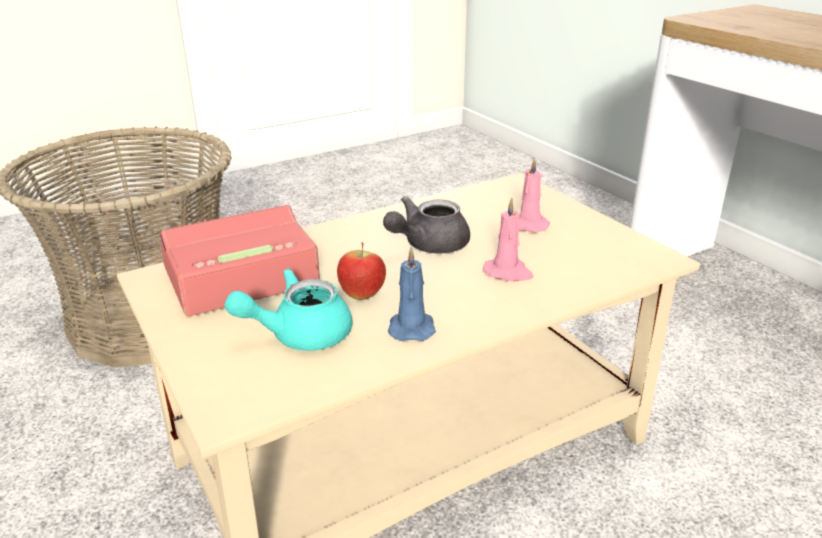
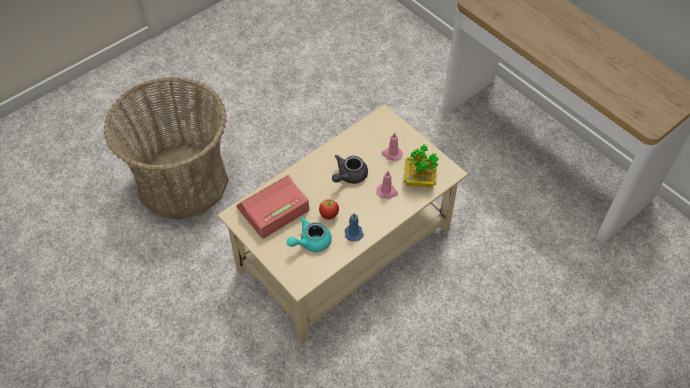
camera: 10 degrees left, 25 degrees up
none -> potted plant [404,144,439,188]

